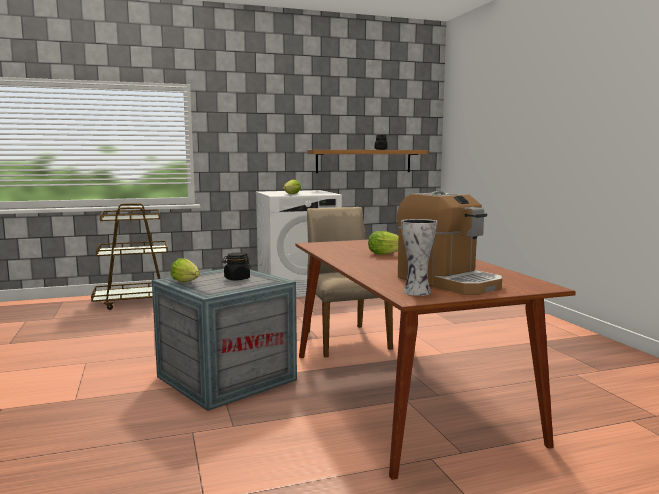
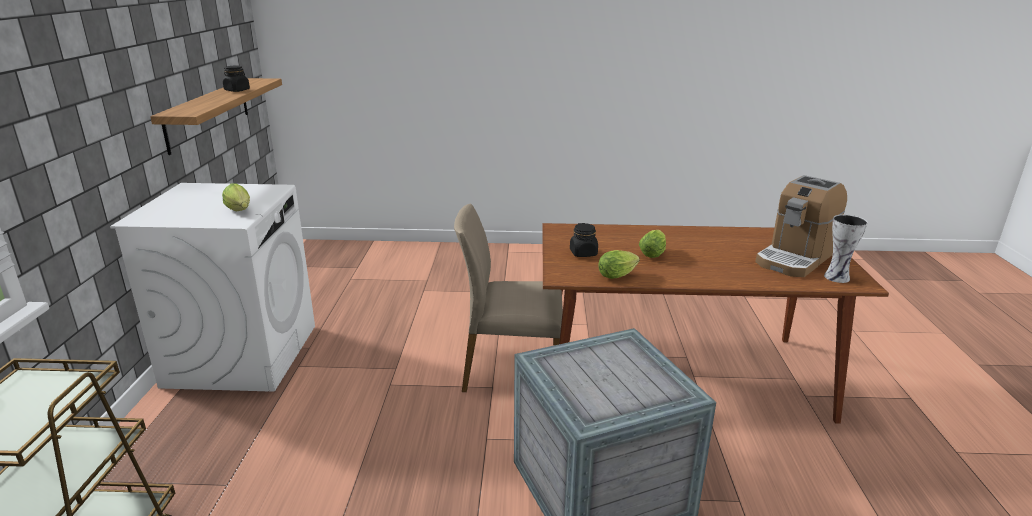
camera: 70 degrees left, 15 degrees up
lettuce [171,258,200,282] -> lettuce moved to [598,250,640,279]
black jar [222,253,251,281] -> black jar moved to [570,223,598,257]
coffee machine [397,191,502,295] -> coffee machine turned 150 degrees clockwise [755,175,847,277]

